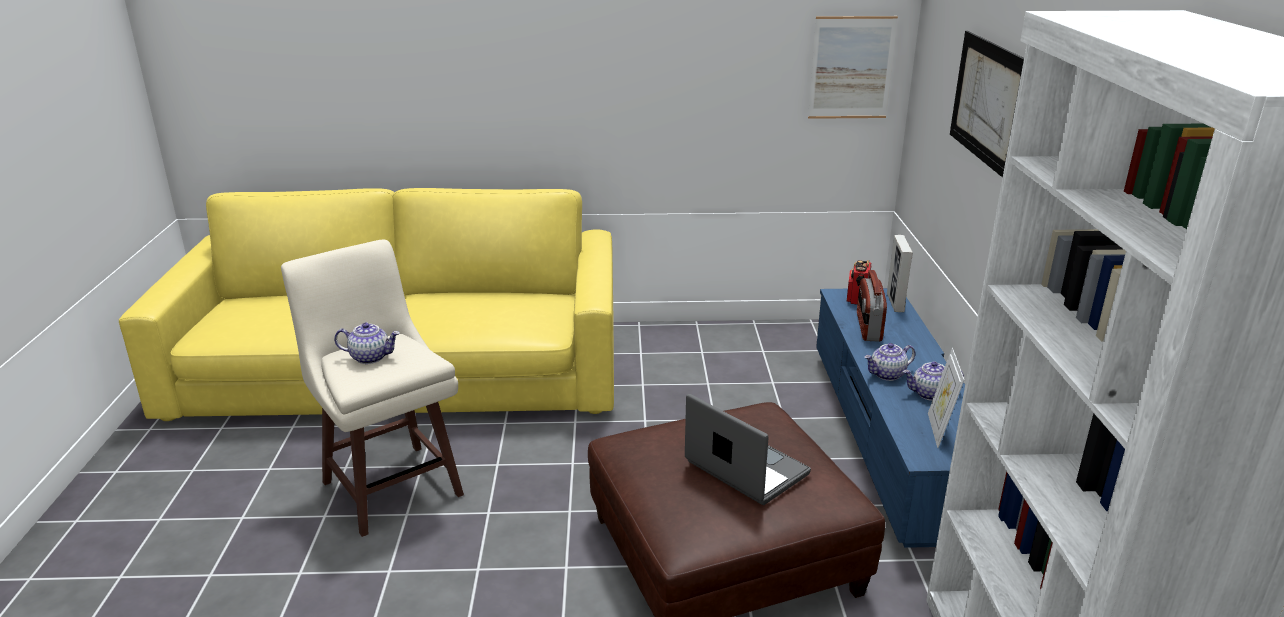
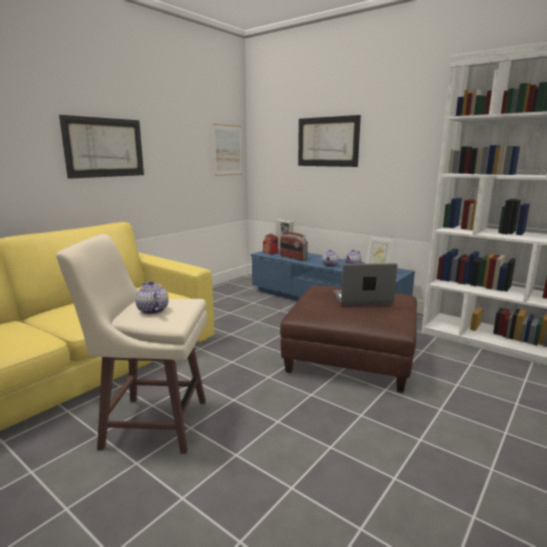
camera: 50 degrees left, 10 degrees down
teapot [334,322,400,364] -> teapot turned 75 degrees counterclockwise [135,281,169,315]
none -> picture [59,115,144,179]

